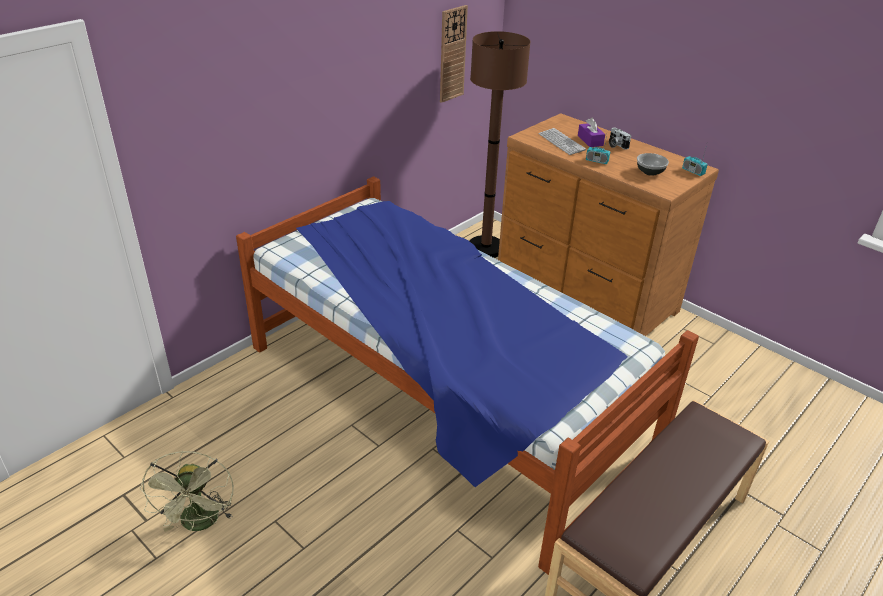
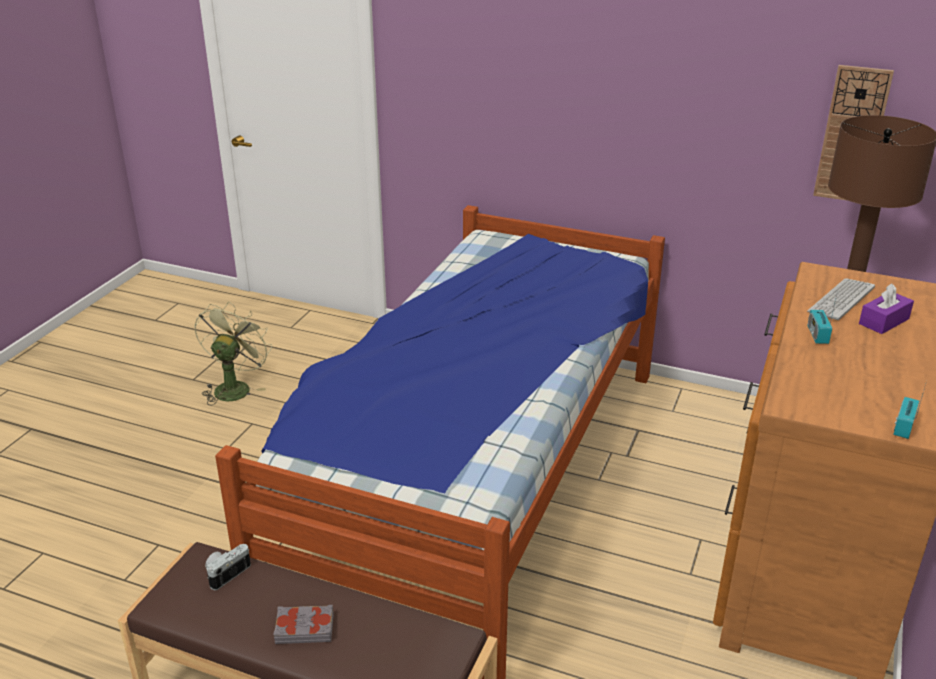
camera: 70 degrees right, 5 degrees down
green fan [140,451,234,532] -> green fan turned 135 degrees clockwise [194,302,272,406]
camera [609,127,631,150] -> camera moved to [205,544,251,590]
bowl [637,153,669,176] -> none
none -> grey book [273,605,334,644]

